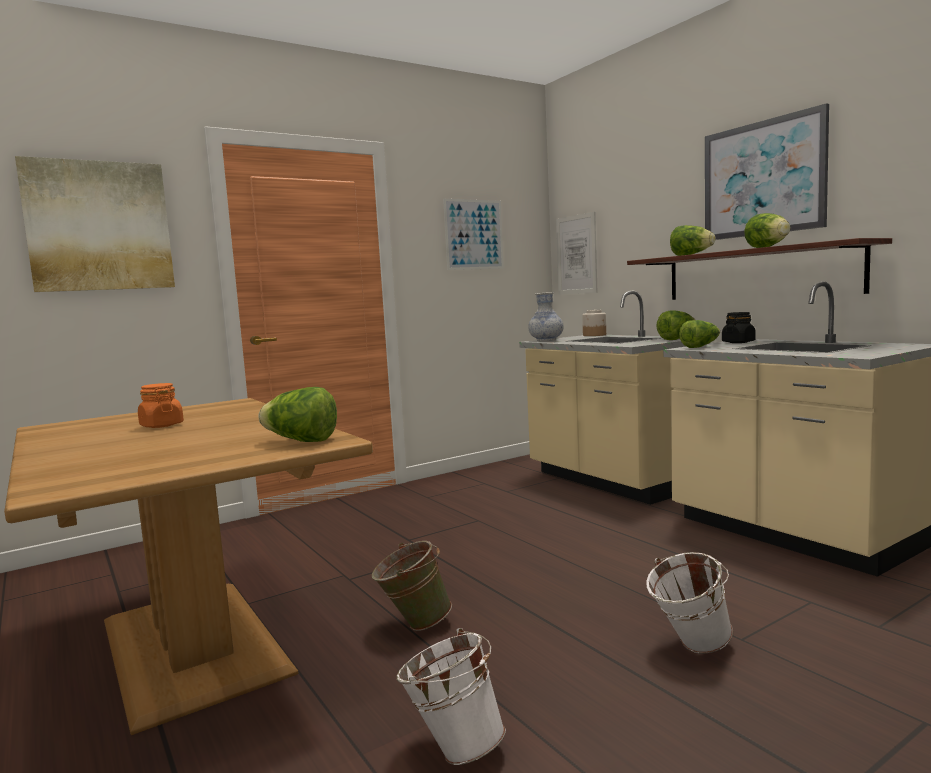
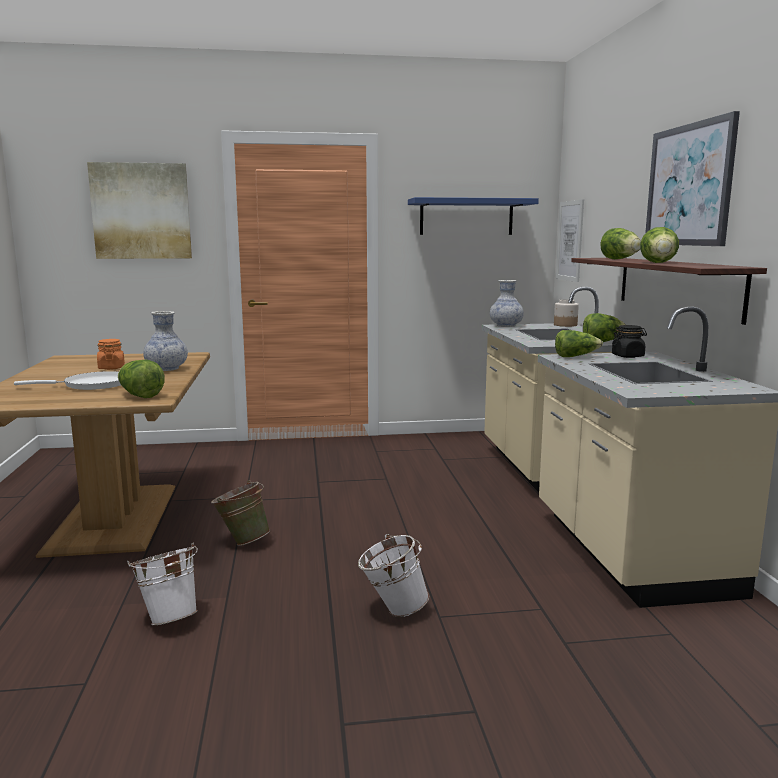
camera: 25 degrees right, 5 degrees up
picture [443,199,504,270] -> blue shelf [408,197,539,235]
none -> white frying pan [14,371,121,390]
none -> vase [143,311,188,371]

